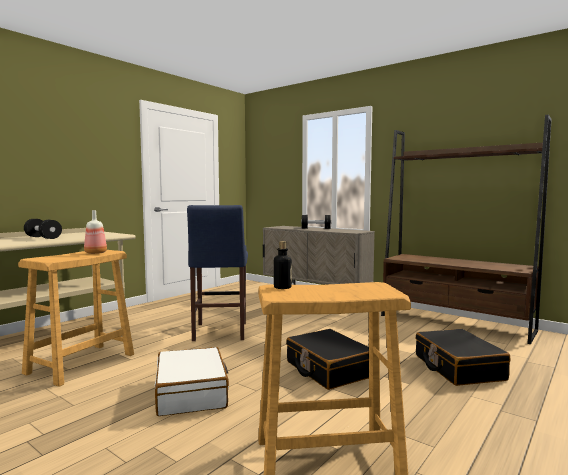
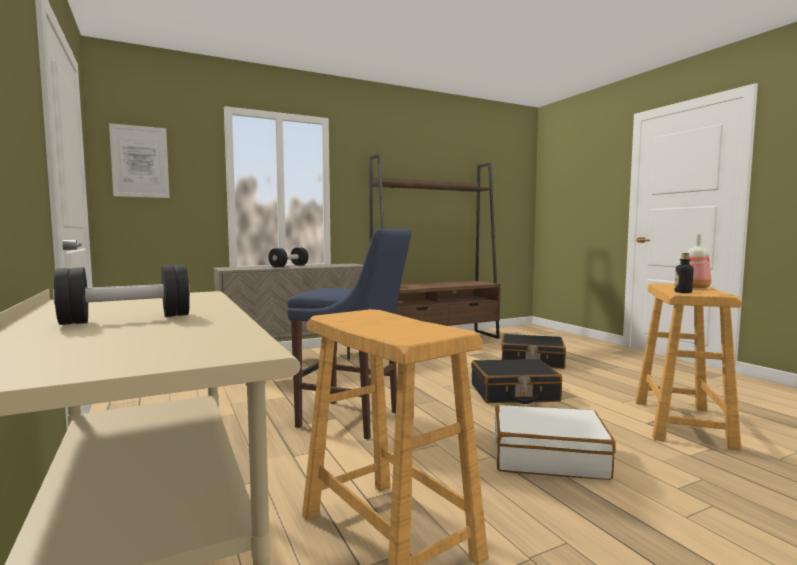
camera: 65 degrees left, 0 degrees up
bottle [84,210,107,254] -> bottle moved to [687,234,711,288]
none -> picture [109,123,170,198]

